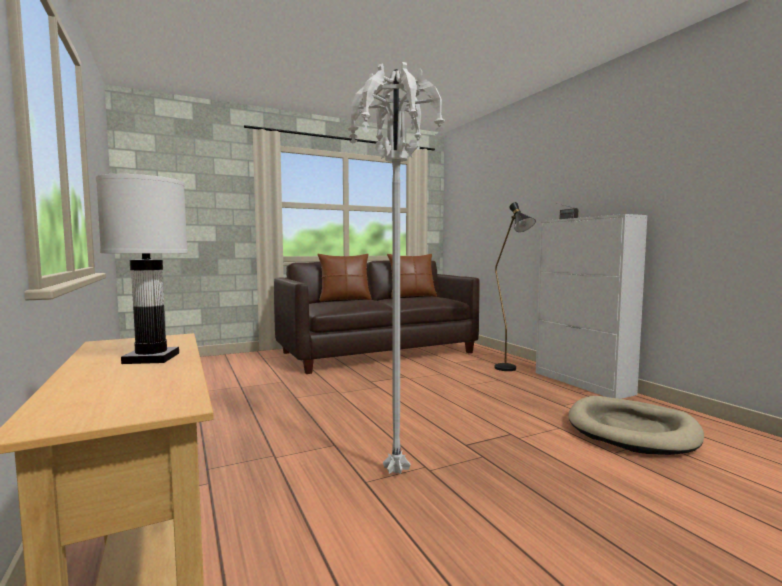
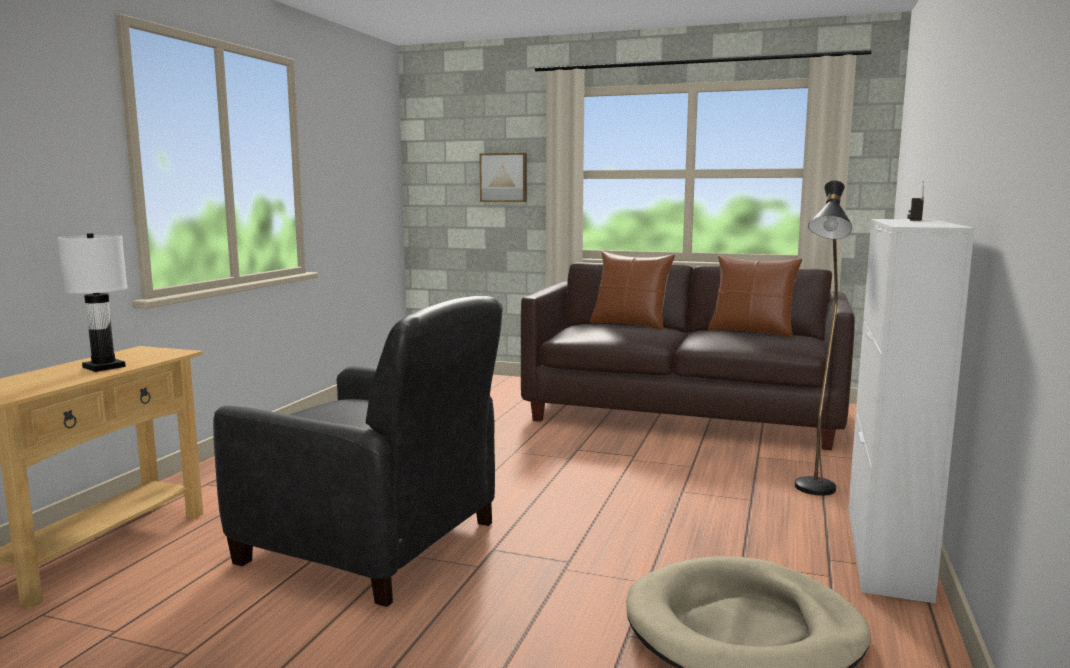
camera: 45 degrees right, 5 degrees up
white floor lamp [348,62,446,474] -> black armchair [213,296,503,607]
none -> picture [479,153,527,202]

